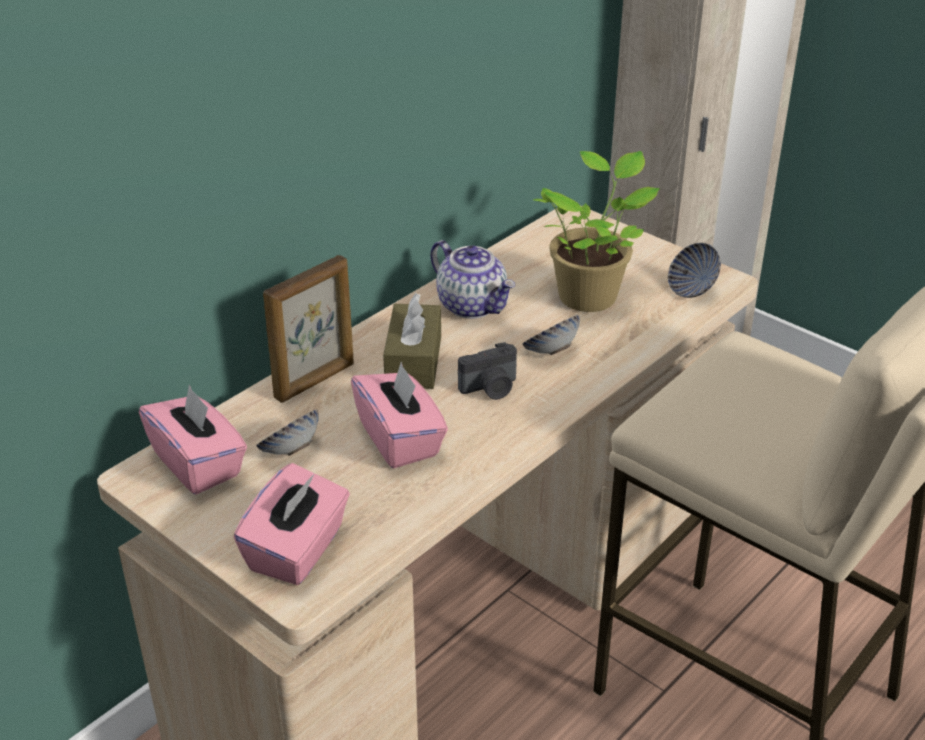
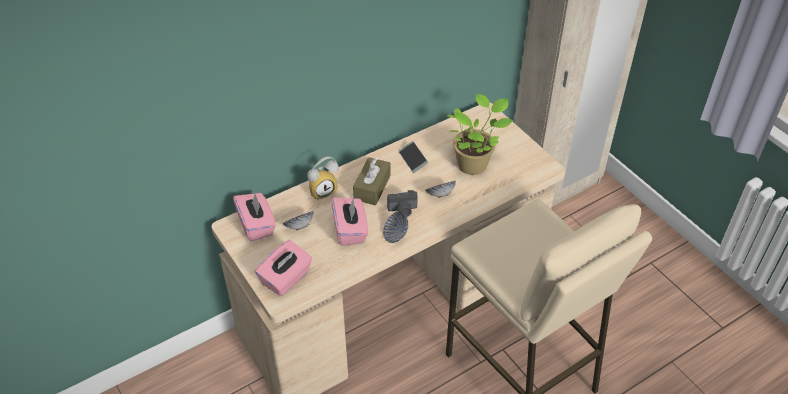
camera: 15 degrees right, 10 degrees up
picture frame [263,255,353,403] -> alarm clock [307,156,339,200]
teapot [430,240,515,319] -> phone [398,141,428,173]
bowl [668,243,721,298] -> bowl moved to [383,211,408,243]

